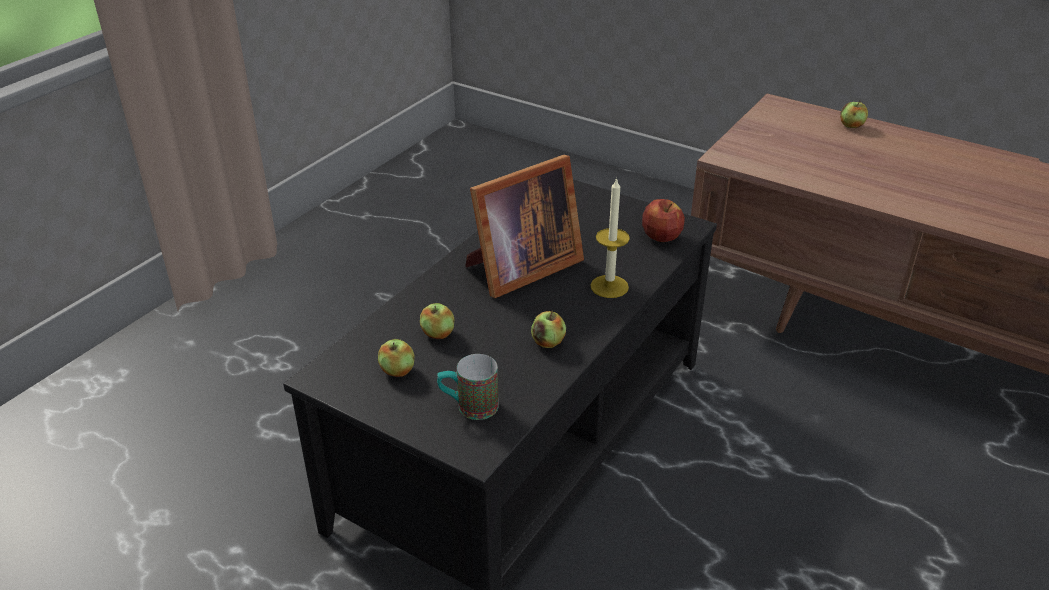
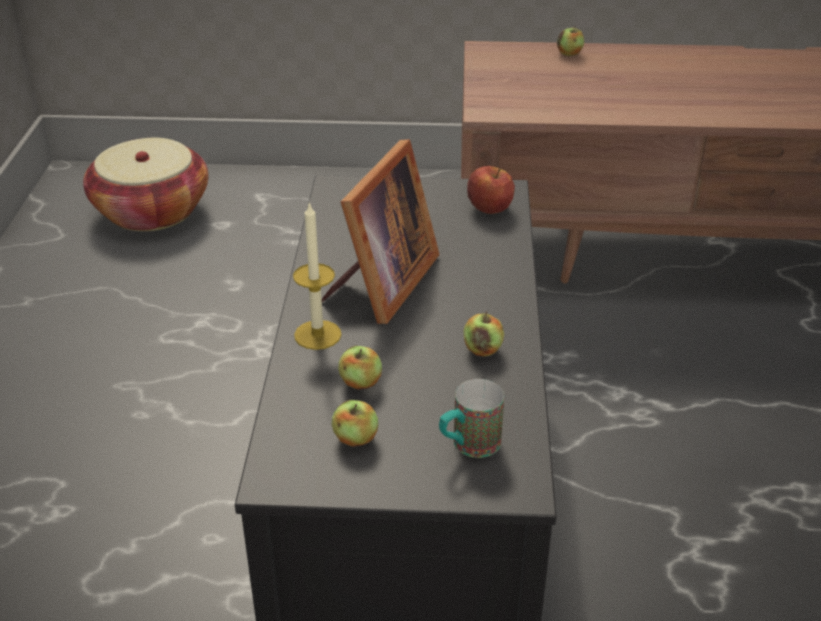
camera: 30 degrees left, 0 degrees up
candle [590,177,630,298] -> candle moved to [293,202,342,350]
none -> basket [83,138,208,231]

